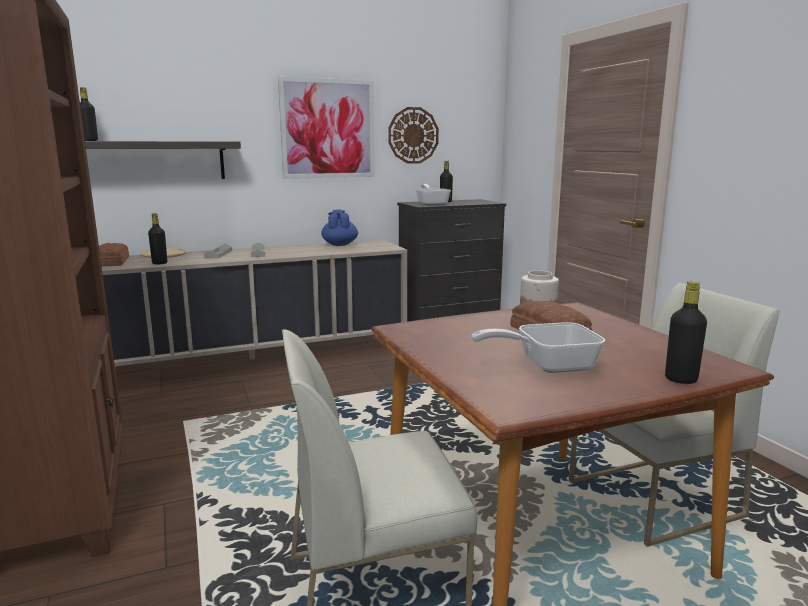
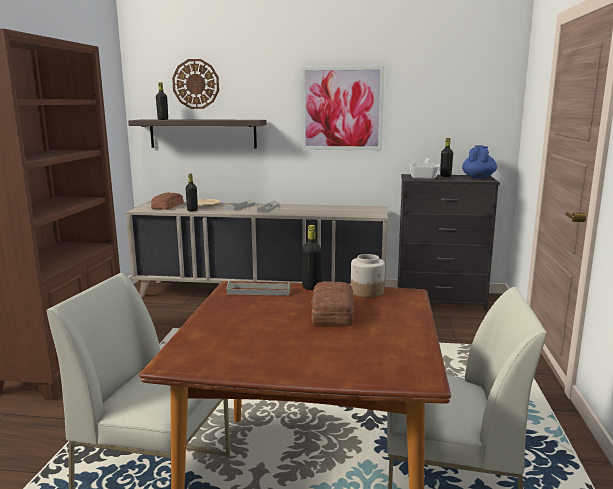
camera: 30 degrees right, 0 degrees up
blue teapot [321,209,358,246] -> blue teapot moved to [462,145,497,179]
wall clock [388,107,439,164] -> wall clock moved to [172,59,219,109]
frying pan [472,322,605,373] -> none
black bottle [665,281,707,384] -> black bottle moved to [302,225,322,290]
none -> grey tray [226,281,290,296]

